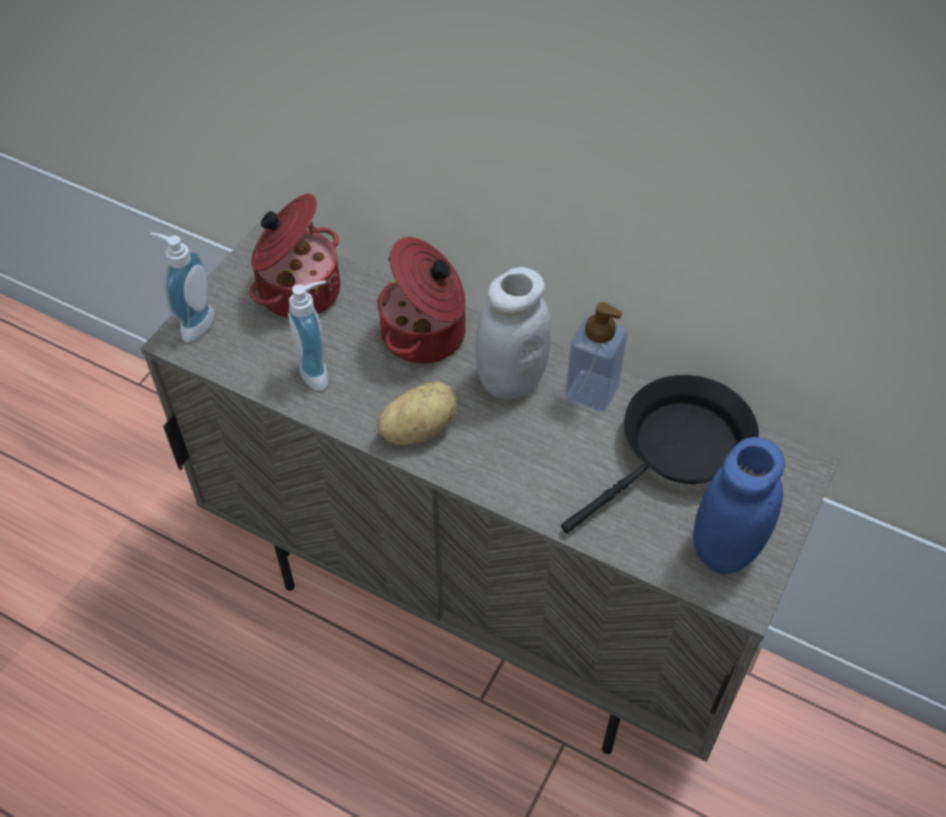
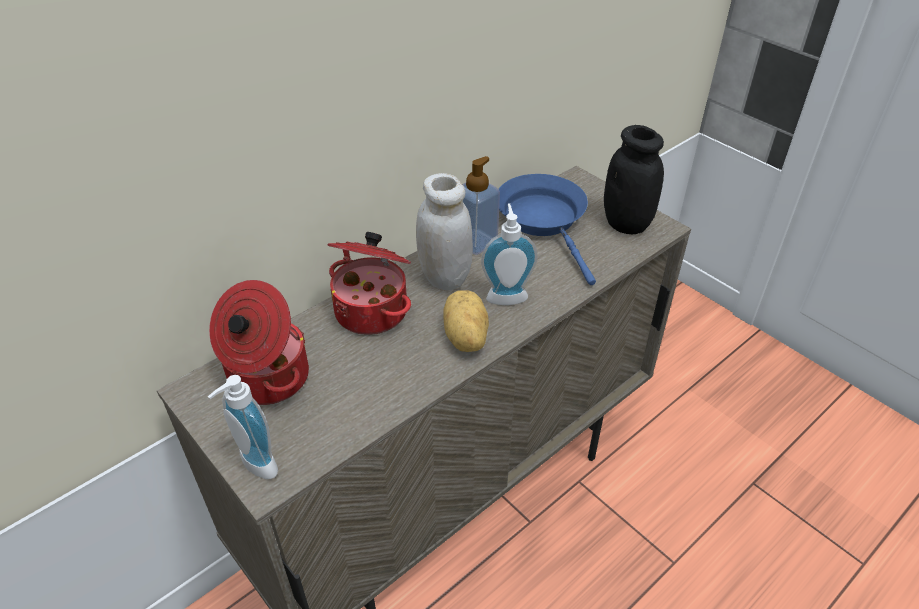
camera: 70 degrees left, 10 degrees down
soap dispenser [288,280,328,391] -> soap dispenser moved to [481,204,538,305]
black frying pan [561,375,759,533] -> blue frying pan [498,174,596,285]
blue jar [693,437,785,574] -> black jar [604,125,664,234]

